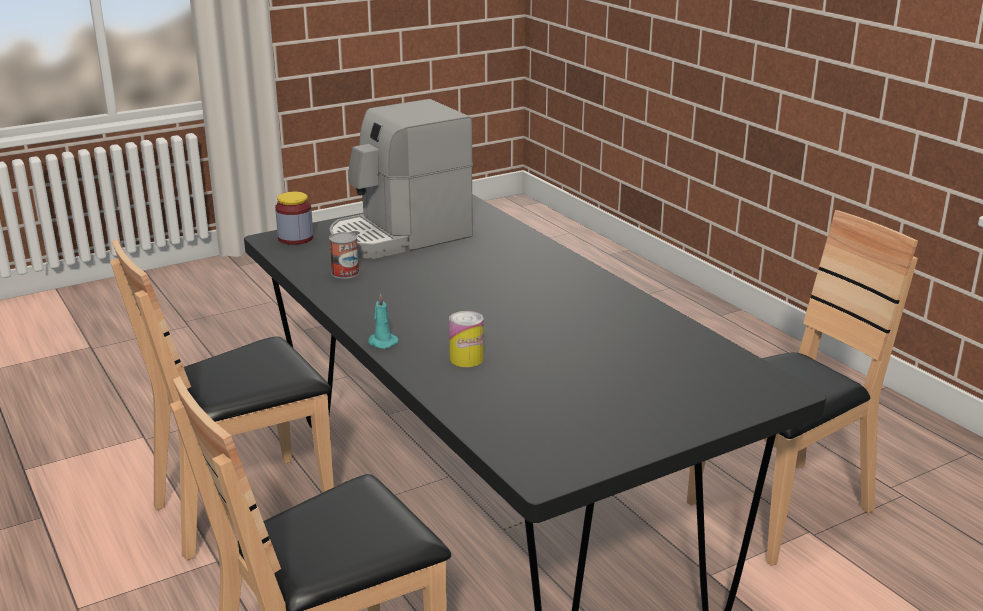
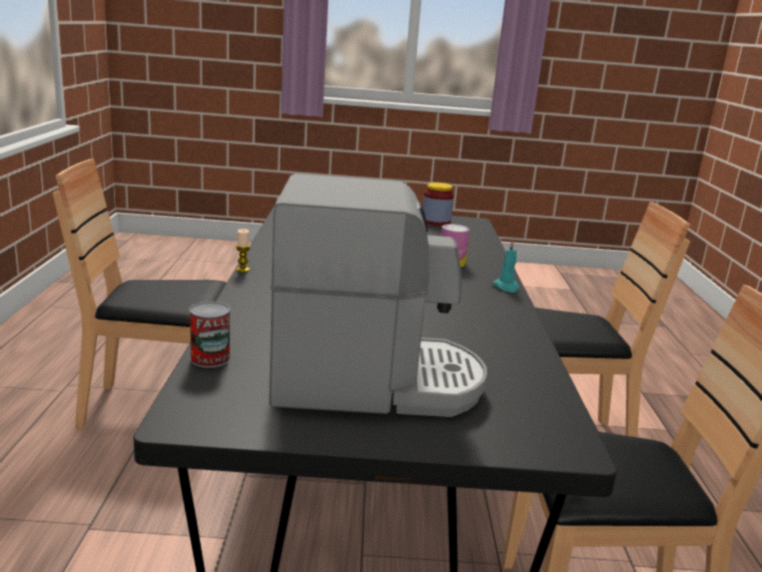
camera: 150 degrees left, 5 degrees down
jar [275,192,313,245] -> jar moved to [423,182,454,226]
can [329,232,359,279] -> can moved to [189,302,230,368]
none -> candle [236,229,250,272]

